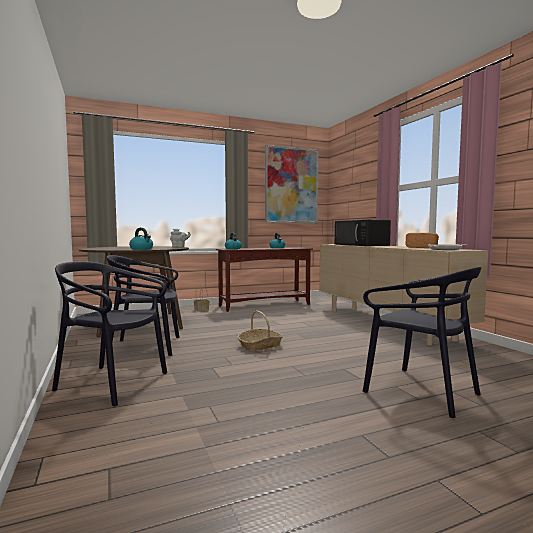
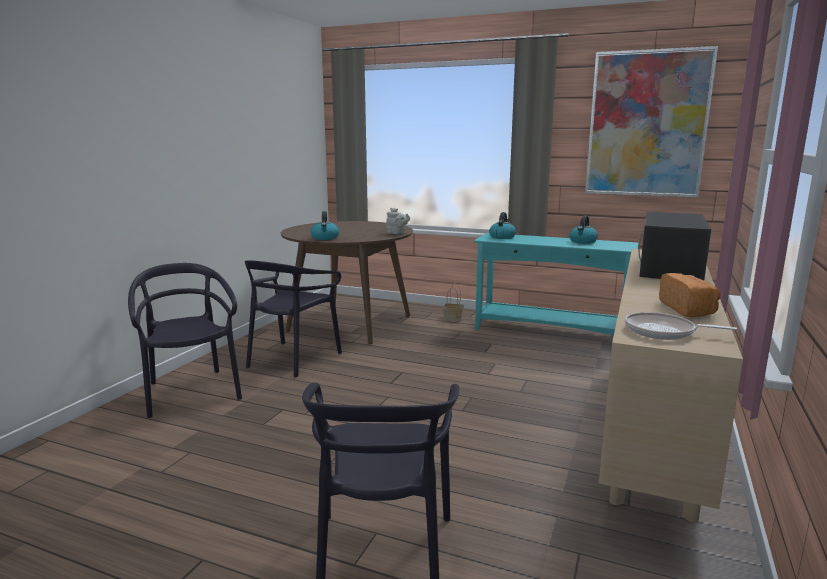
camera: 45 degrees right, 10 degrees up
black chair [106,255,179,356] -> black chair turned 105 degrees counterclockwise [245,260,342,377]
brown console table [216,247,313,312] -> turquoise console table [474,233,639,335]
basket [237,310,283,351] -> none

